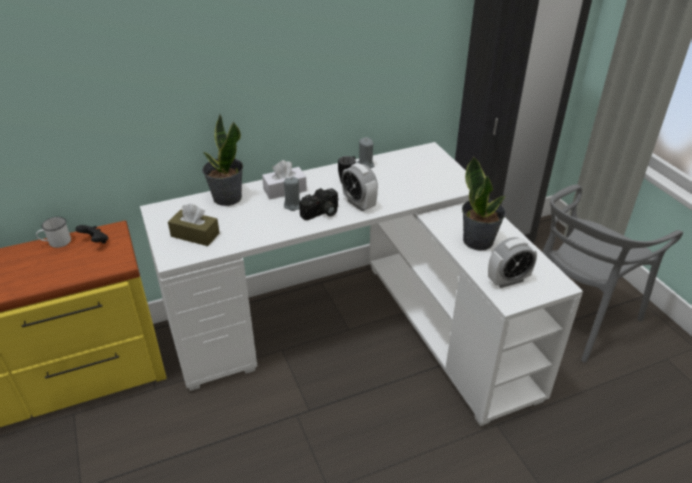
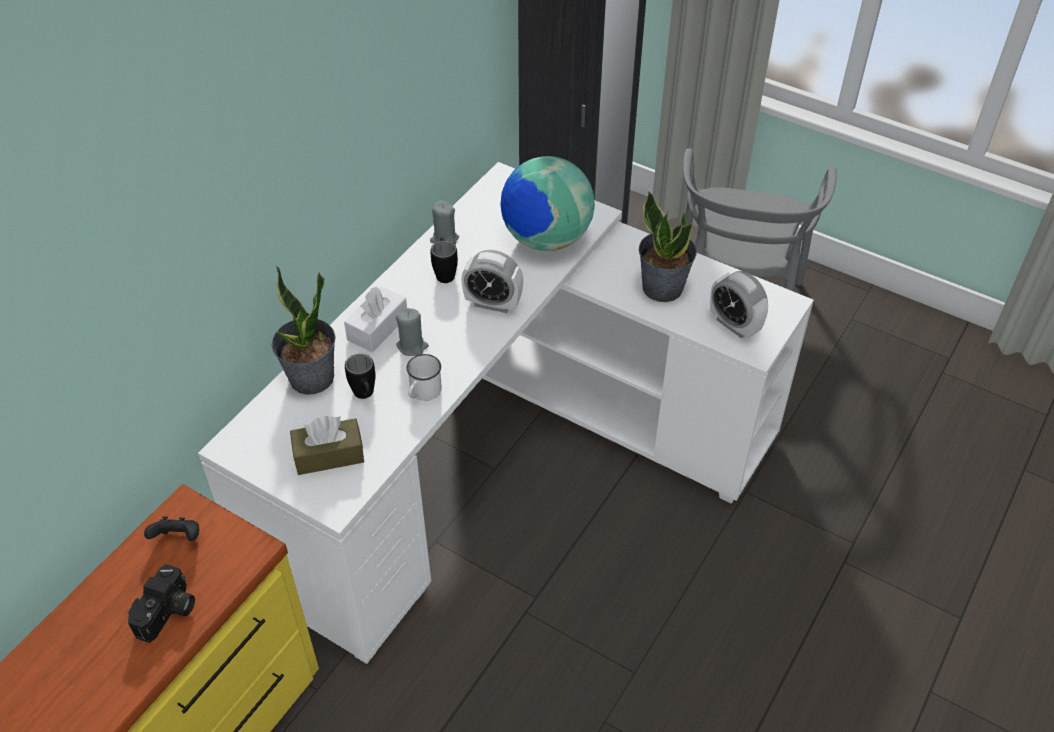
camera: 35 degrees left, 10 degrees up
white mug [36,217,71,248] -> white mug moved to [407,354,442,401]
camera [299,188,339,220] -> camera moved to [128,564,195,643]
alarm clock [488,237,537,288] -> alarm clock turned 105 degrees clockwise [710,271,768,339]
none -> black mug [345,354,375,399]
none -> globe [501,156,595,251]

